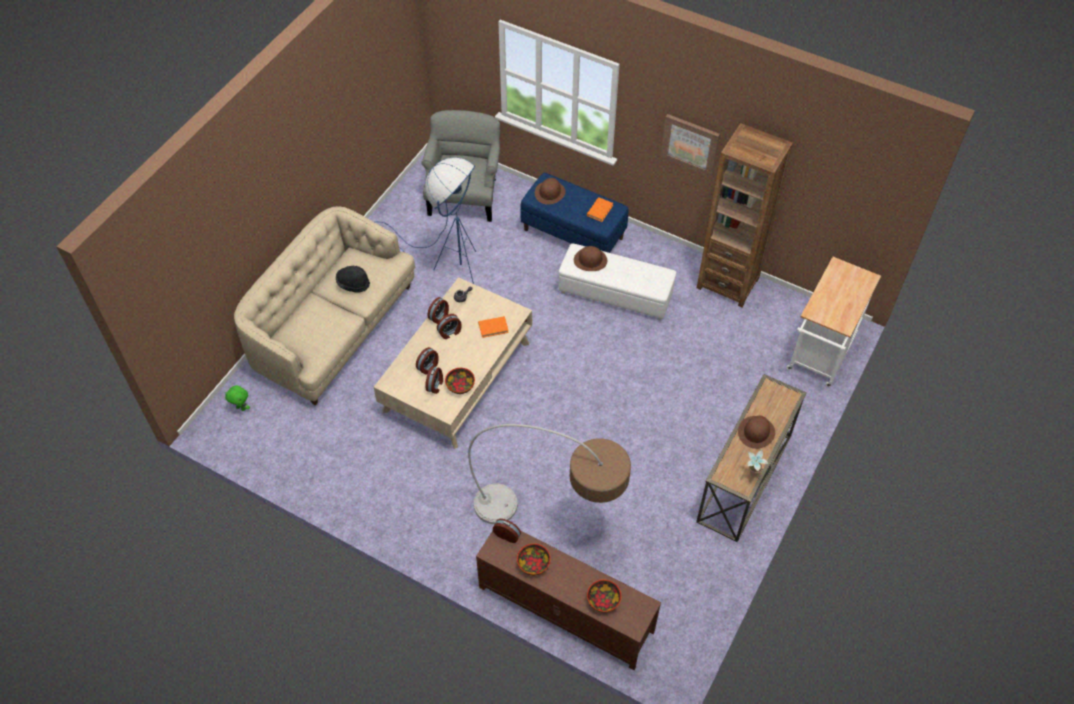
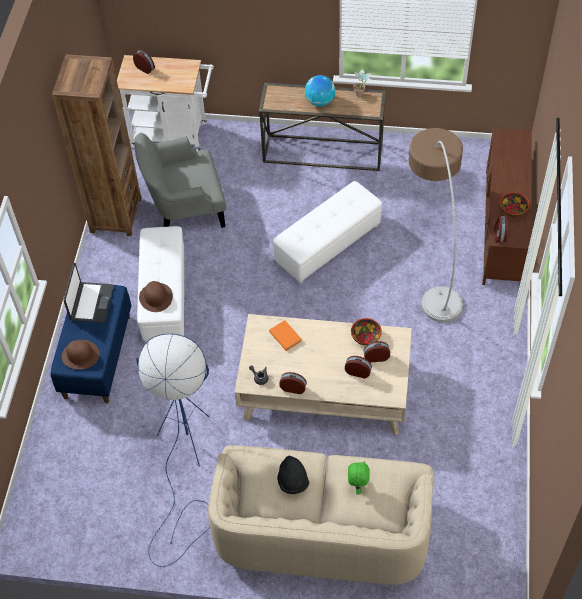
camera: 110 degrees left, 0 degrees up
green plush toy [224,386,250,411] -> green plush toy moved to [348,461,370,495]
grey armchair [421,110,500,222] -> grey armchair moved to [134,133,226,228]
alarm clock [437,314,462,339] -> alarm clock moved to [133,50,155,74]
orange book [587,197,613,222] -> laptop [63,263,114,323]
bowl [587,579,621,613] -> none
picture [661,114,720,177] -> none
brown hat [738,416,775,449] -> globe [305,75,335,106]
none -> white ottoman [272,181,382,284]

